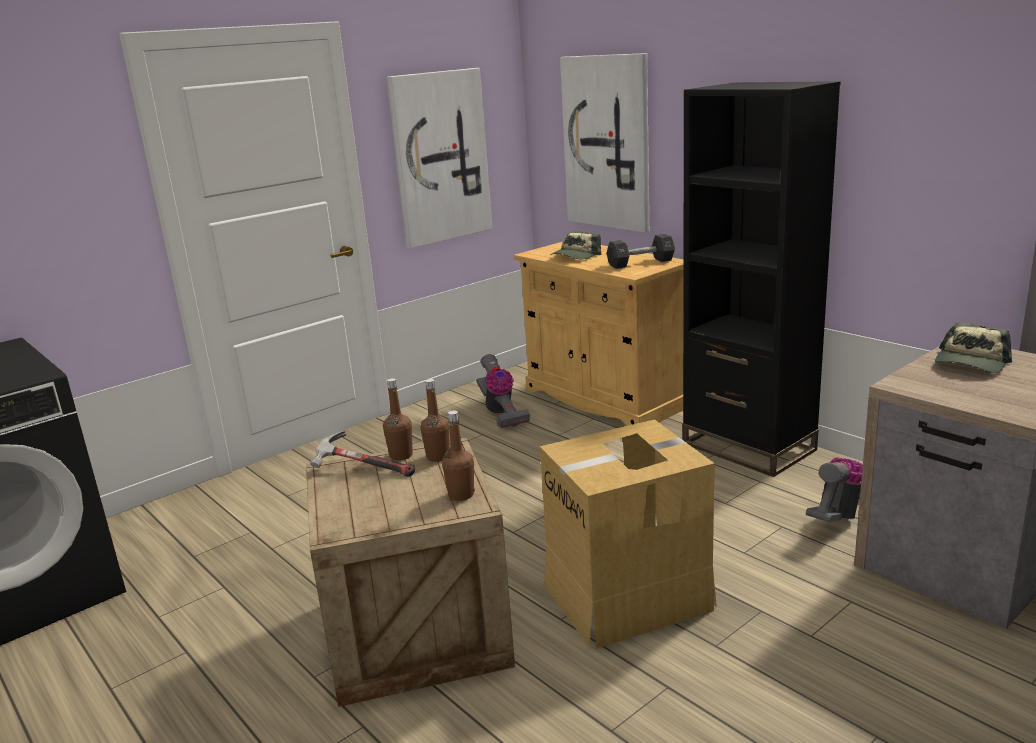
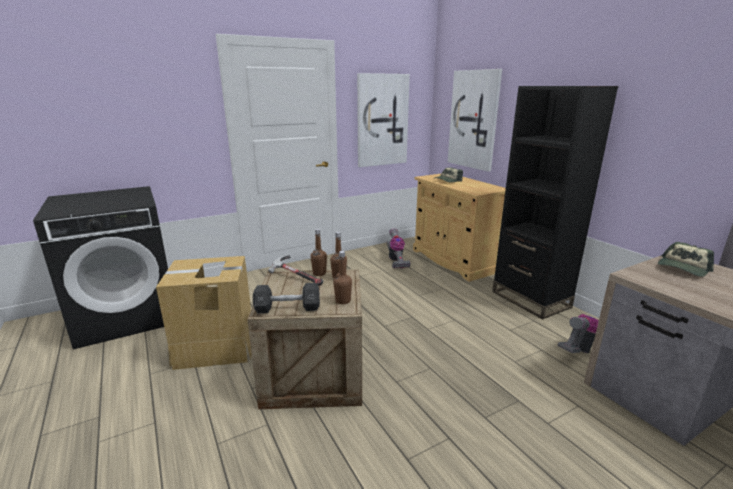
camera: 10 degrees right, 0 degrees up
cardboard box [540,419,717,649] -> cardboard box moved to [156,256,252,370]
black dumbbell [606,234,675,269] -> black dumbbell moved to [253,283,320,313]

